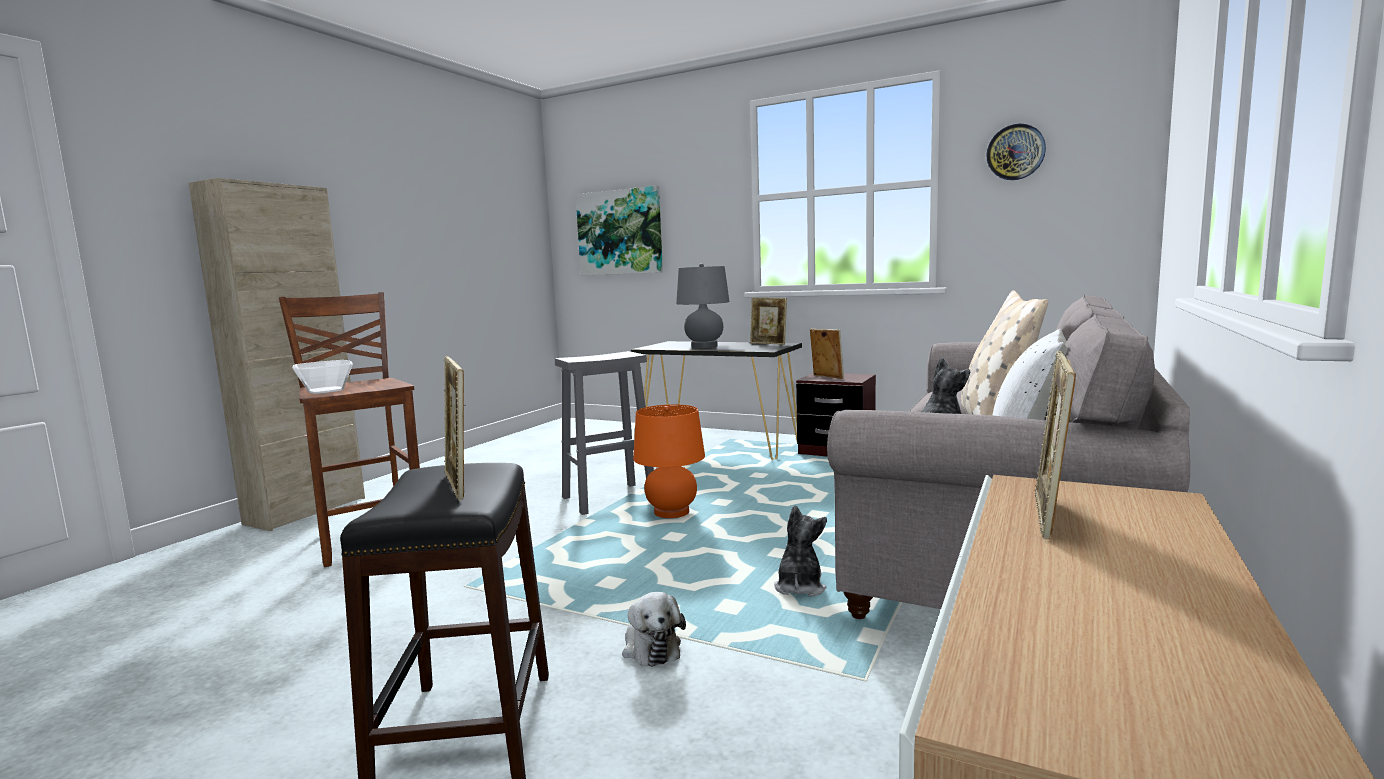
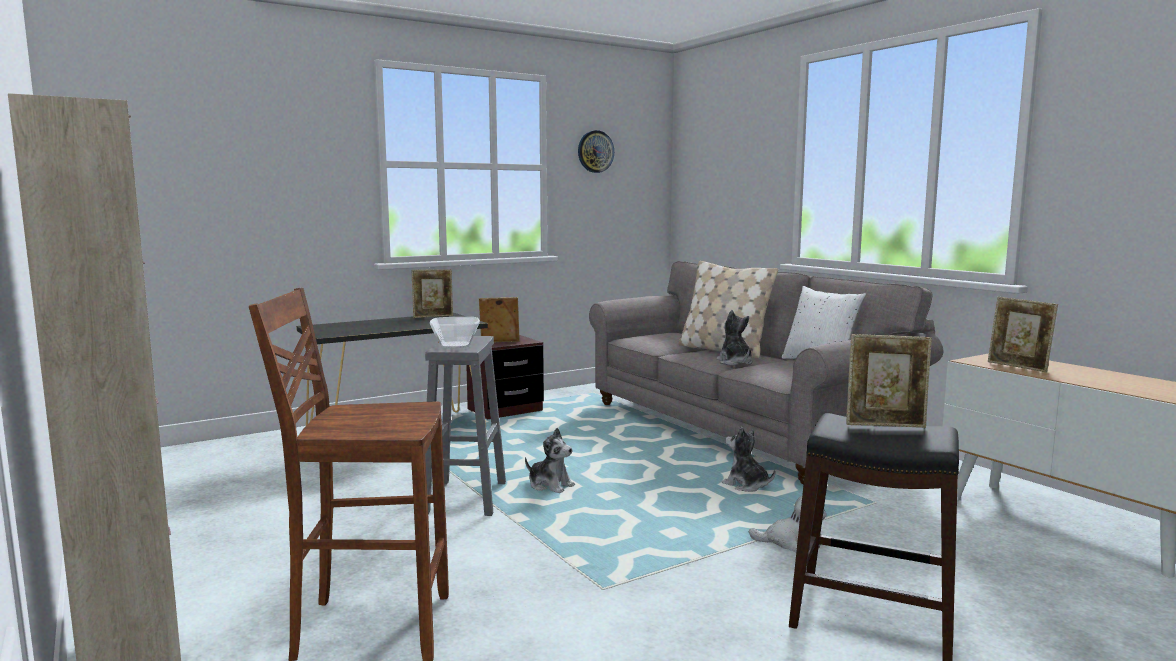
camera: 60 degrees left, 0 degrees up
bowl [292,360,353,394] -> bowl moved to [430,317,480,348]
picture [575,186,663,276] -> none
orange table lamp [633,404,705,518] -> plush toy [525,428,575,493]
grey table lamp [676,263,730,348] -> none

